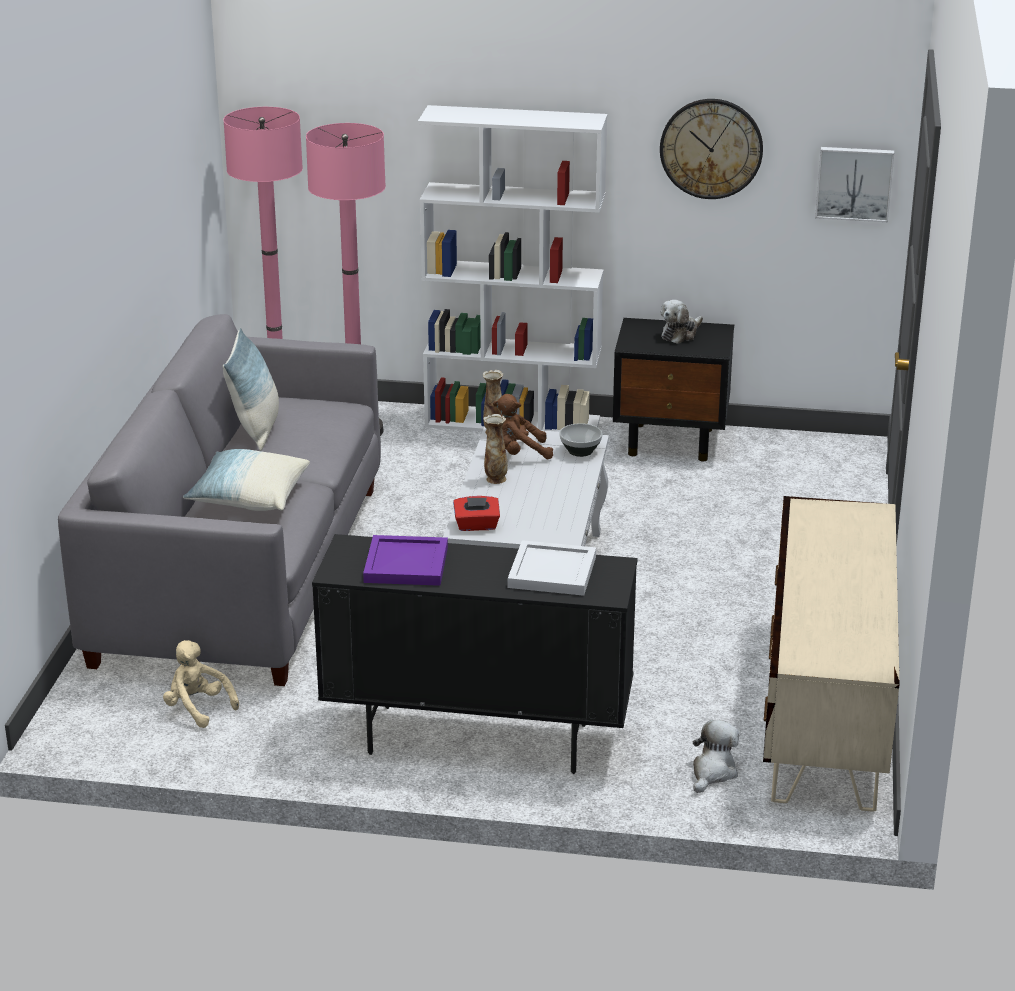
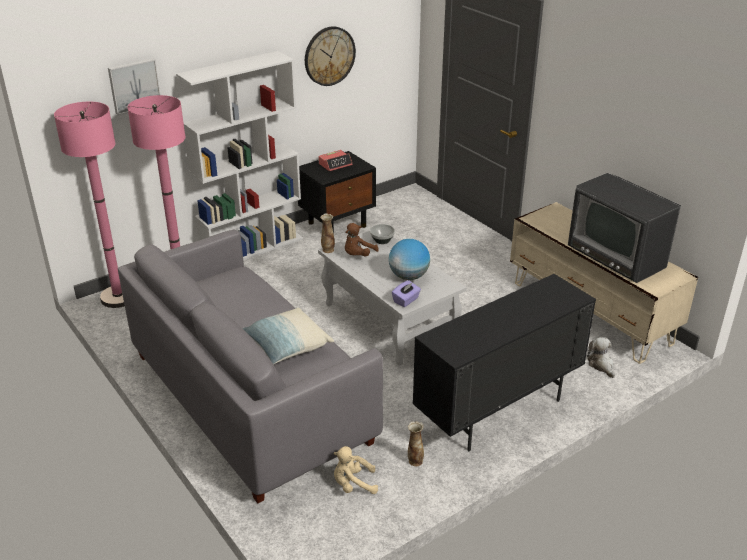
camera: 45 degrees left, 5 degrees up
pillow [223,328,279,451] -> none
purple tray [363,535,448,586] -> none
red tissue box [453,496,500,531] -> purple tissue box [392,280,421,307]
vase [483,414,508,484] -> vase moved to [408,421,424,466]
white tray [508,540,596,596] -> none
plush toy [661,300,703,344] -> alarm clock [318,150,353,171]
picture [815,147,894,222] -> picture moved to [108,58,160,115]
none -> globe [389,239,430,280]
none -> television [568,173,681,283]

